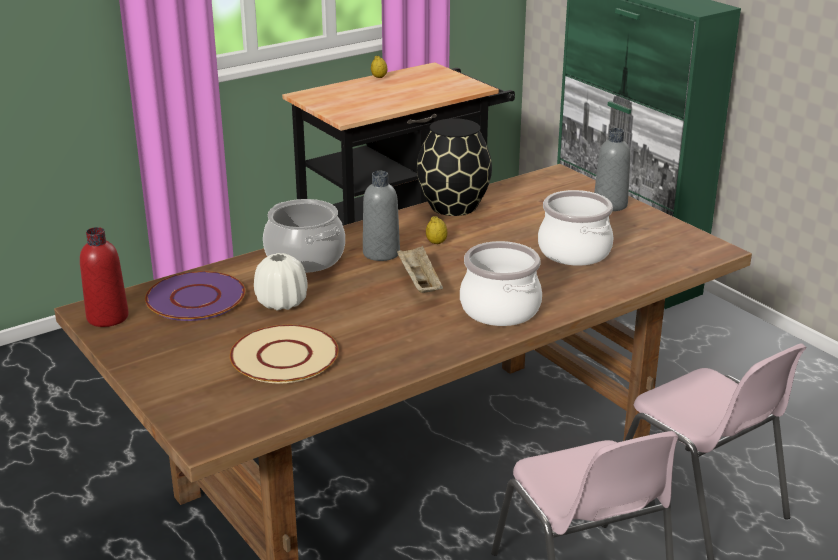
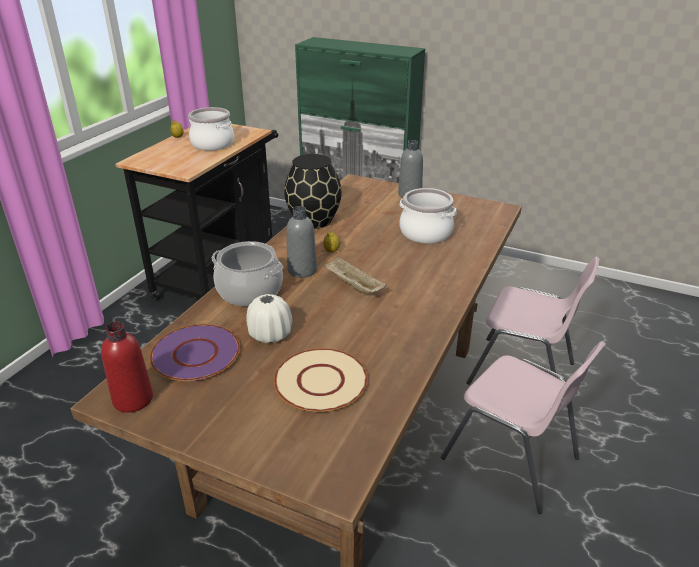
camera: 30 degrees left, 5 degrees up
cooking pot [460,241,542,326] -> cooking pot moved to [188,107,234,151]

